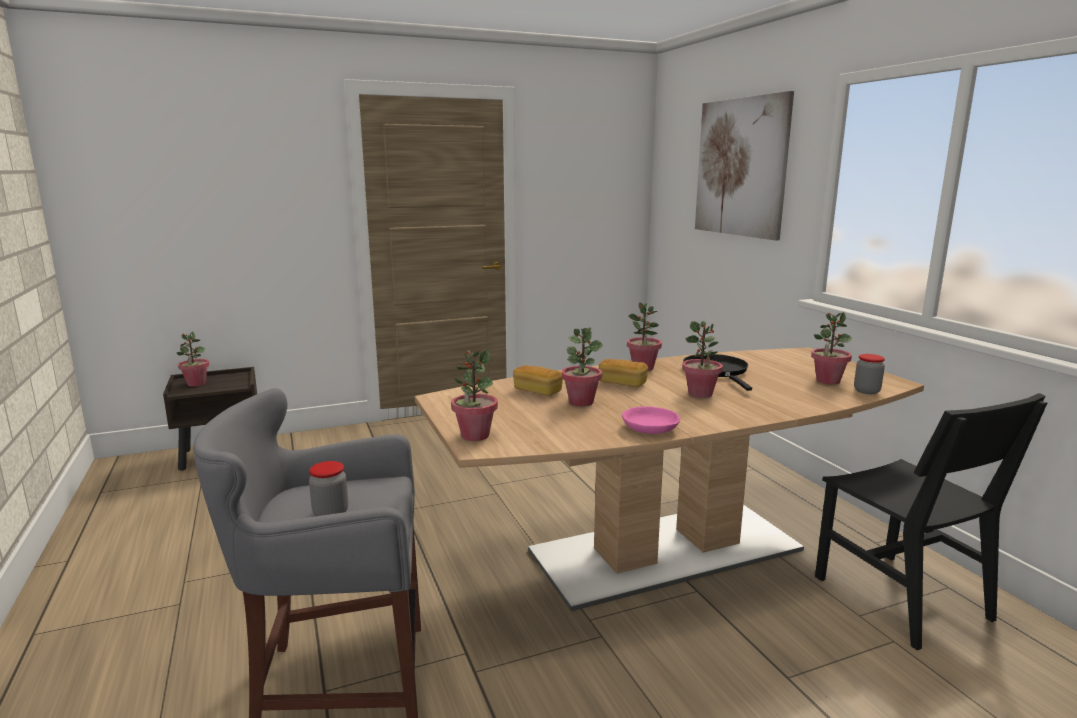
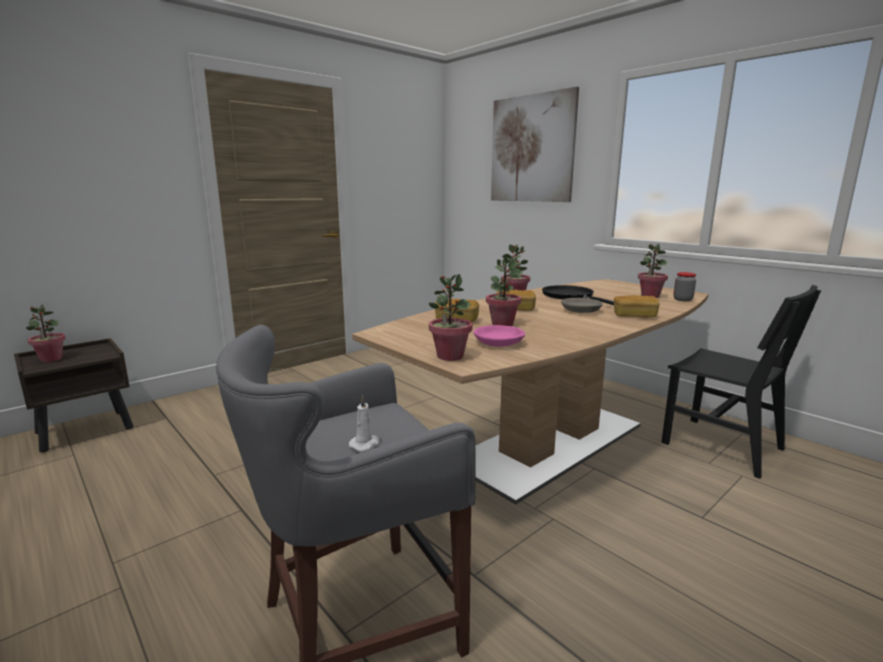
camera: 20 degrees left, 0 degrees up
jar [309,461,348,516] -> white candle [349,395,379,452]
pink bowl [622,406,680,434] -> pink bowl moved to [473,325,525,347]
potted plant [682,321,723,398] -> grey bowl [561,298,603,313]
none -> bread [614,295,660,318]

